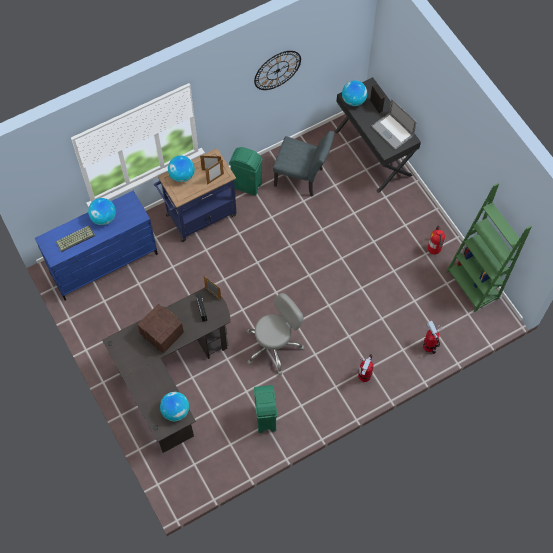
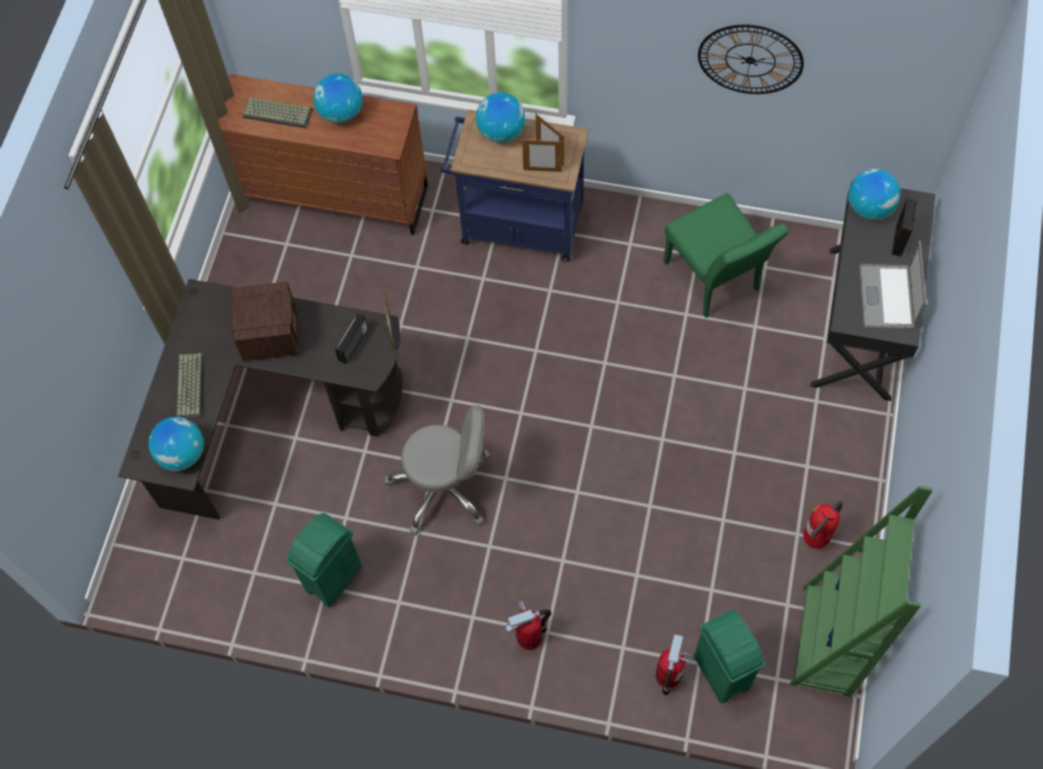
camera: 45 degrees right, 0 degrees up
blue dresser [35,191,158,300] -> brown dresser [218,74,428,235]
green trash can [229,147,263,196] -> green trash can moved to [694,610,765,704]
grey chair [273,131,335,197] -> green chair [663,193,789,318]
none -> keyboard [176,353,203,419]

